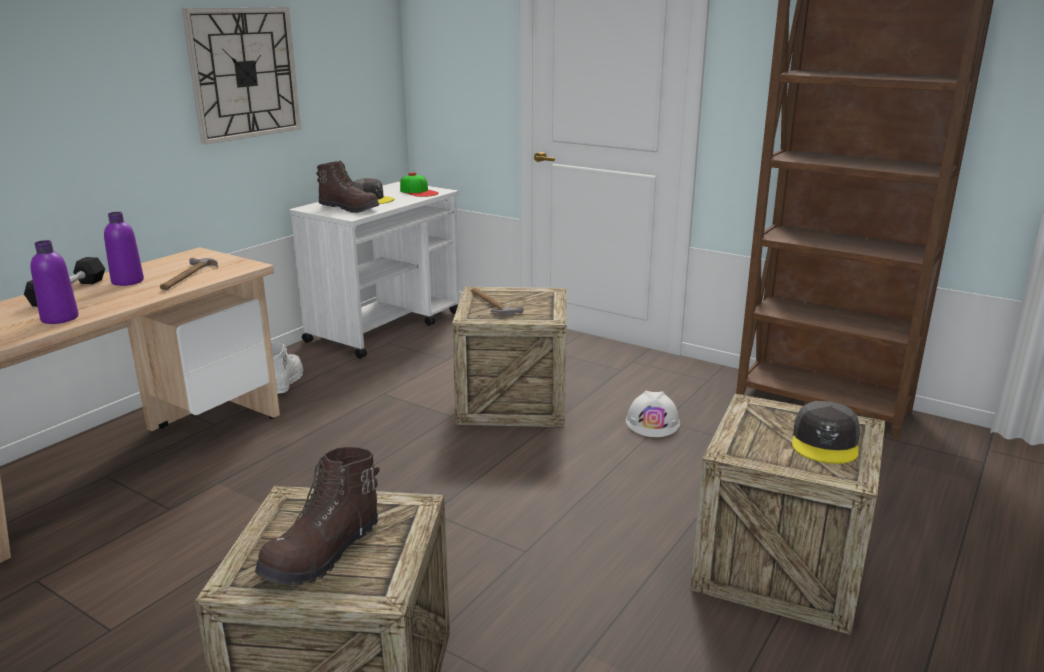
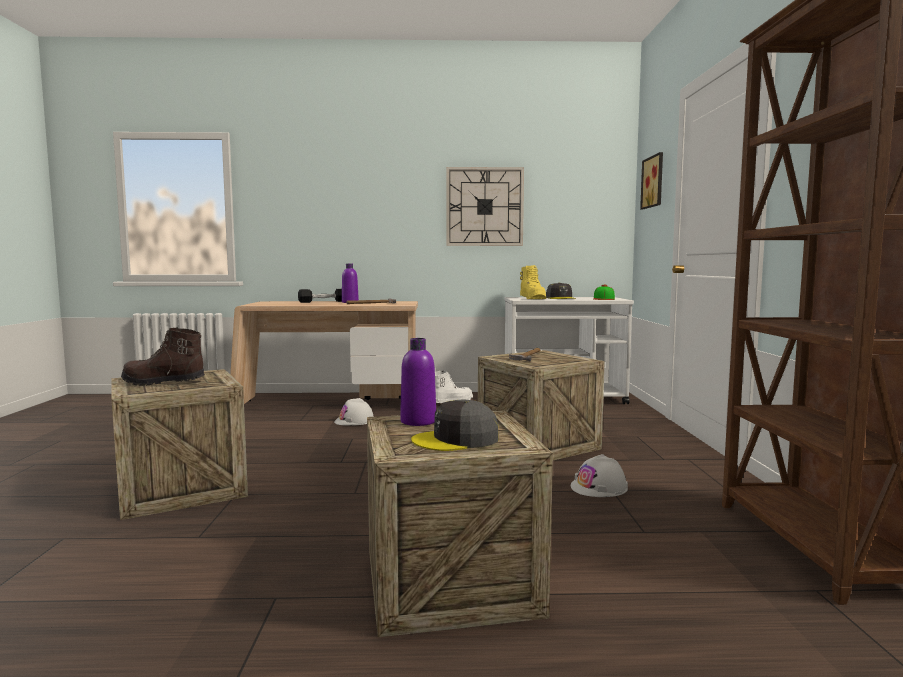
camera: 55 degrees right, 15 degrees down
purple bottle [30,240,78,324] -> purple bottle moved to [400,338,436,426]
brown boot [316,160,379,213] -> yellow boot [520,265,546,299]
none -> white hard hat [334,398,374,426]
none -> picture [640,152,663,209]

